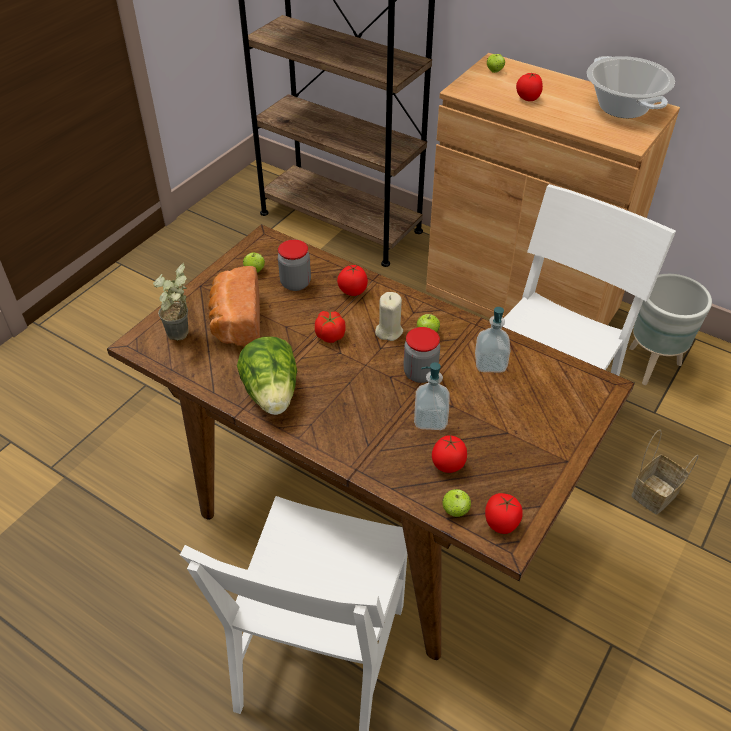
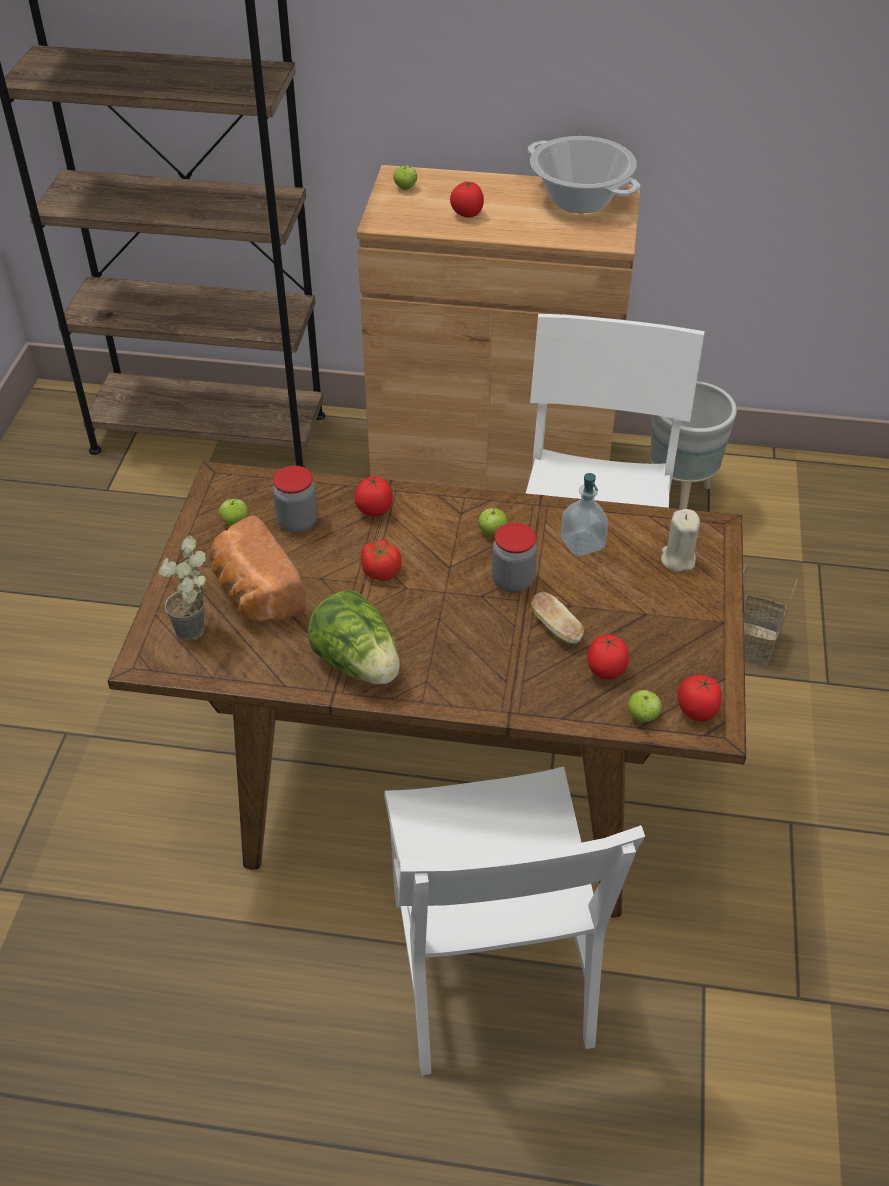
camera: 25 degrees left, 0 degrees up
beige candle [375,292,403,341] -> beige candle moved to [661,509,700,572]
soap dispenser [414,362,449,430] -> bread [531,592,584,644]

